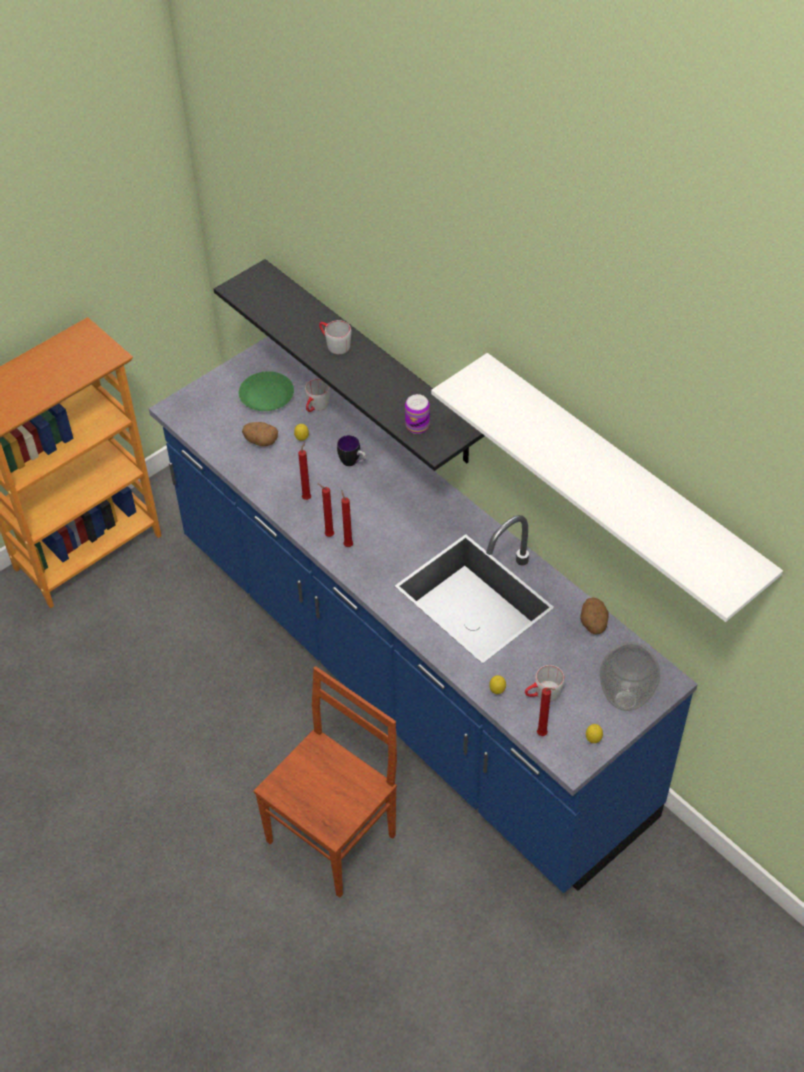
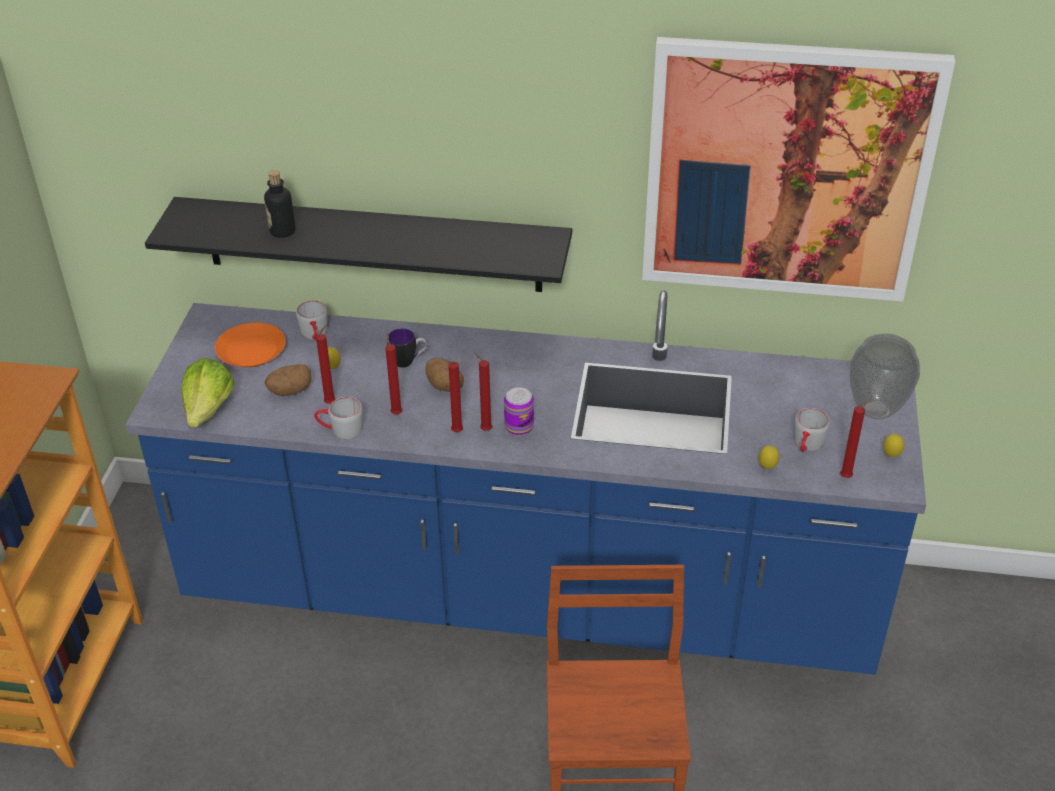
camera: 40 degrees left, 10 degrees down
green plate [239,371,294,411] -> orange plate [215,322,286,367]
grey mug [319,320,351,354] -> grey mug moved to [314,397,363,440]
can [405,394,430,434] -> can moved to [504,387,534,436]
white shelf [431,353,783,622] -> picture [642,37,955,301]
potato [580,597,609,635] -> potato moved to [426,358,464,392]
none -> lettuce [182,358,235,427]
none -> bottle [264,170,296,238]
none -> red candle [316,324,335,404]

